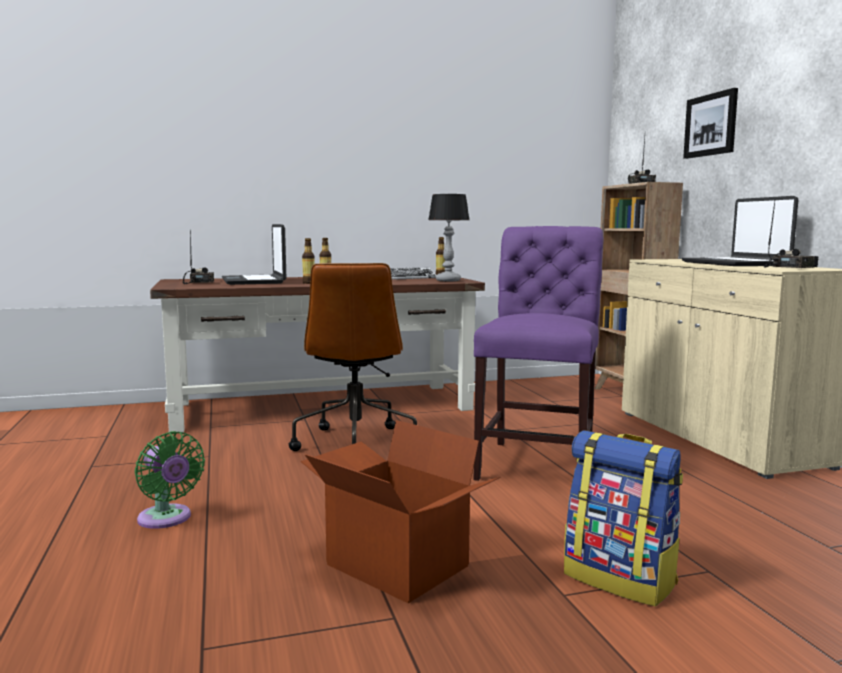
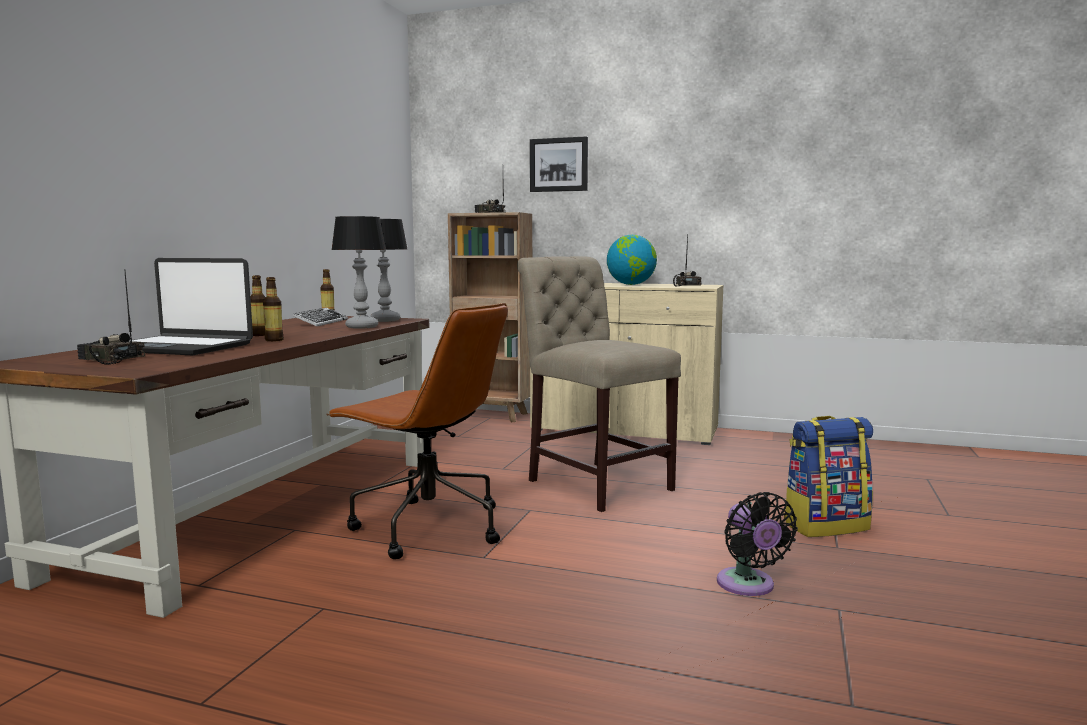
camera: 55 degrees left, 0 degrees up
green fan [135,431,205,529] -> none
cardboard box [301,420,501,603] -> black fan [717,492,798,596]
purple chair [474,226,603,481] -> beige chair [517,256,681,512]
laptop [682,196,798,266] -> globe [607,235,657,285]
none -> table lamp [331,216,386,329]

